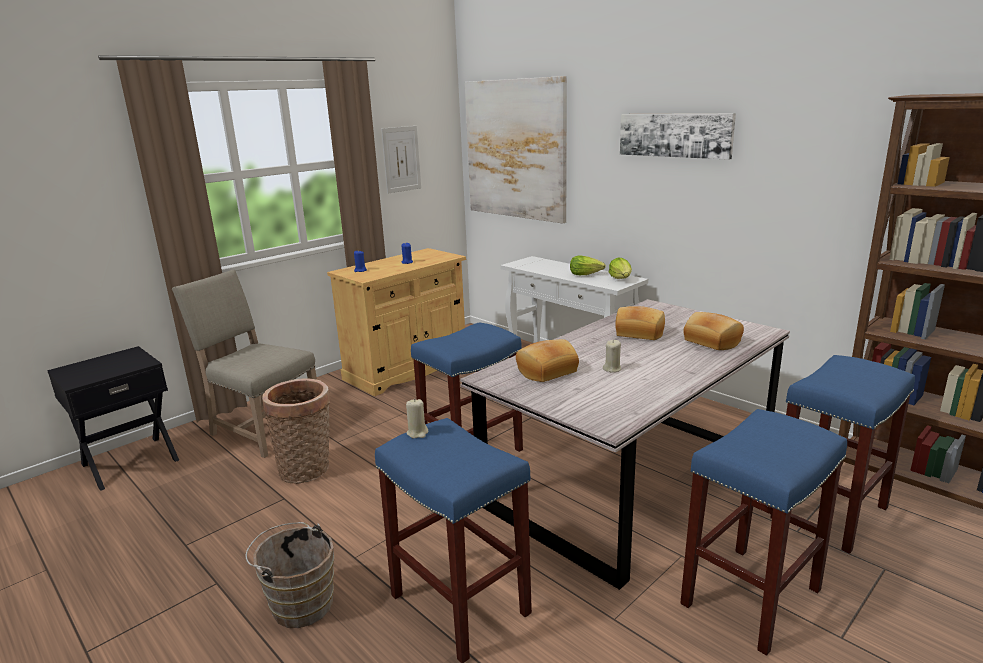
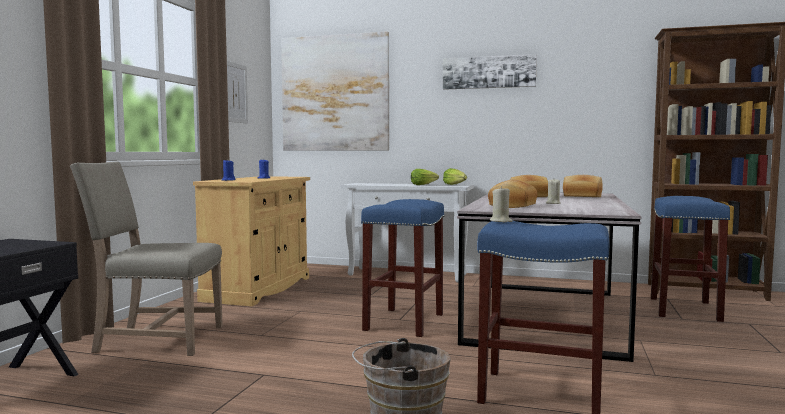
camera: 30 degrees left, 15 degrees down
basket [262,378,330,484] -> none
blue stool [680,409,847,656] -> none

